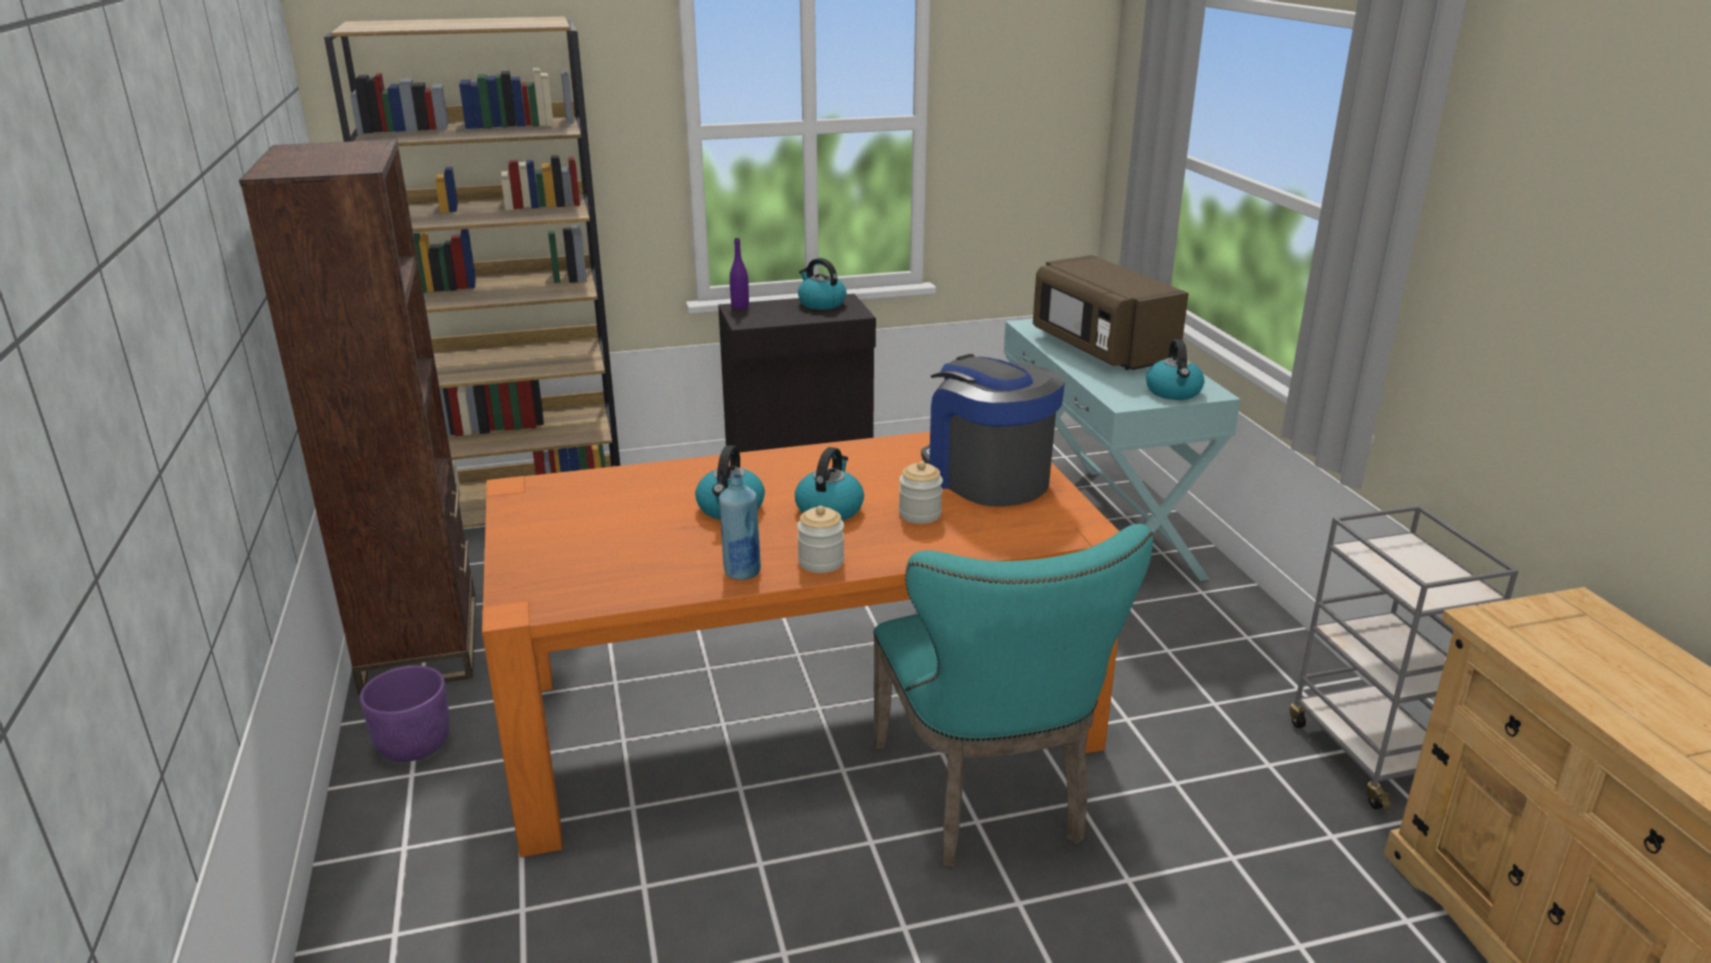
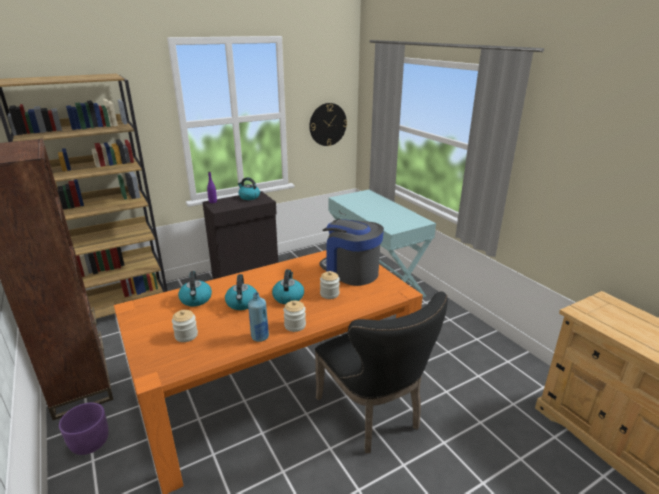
camera: 15 degrees left, 0 degrees up
turquoise chair [873,524,1153,868] -> black chair [315,291,448,453]
brown microwave [1033,255,1189,370] -> none
kettle [1146,339,1205,400] -> kettle moved to [178,271,212,307]
grey cart [1290,505,1519,811] -> none
none -> jar [172,310,198,342]
none -> wall clock [309,103,347,146]

